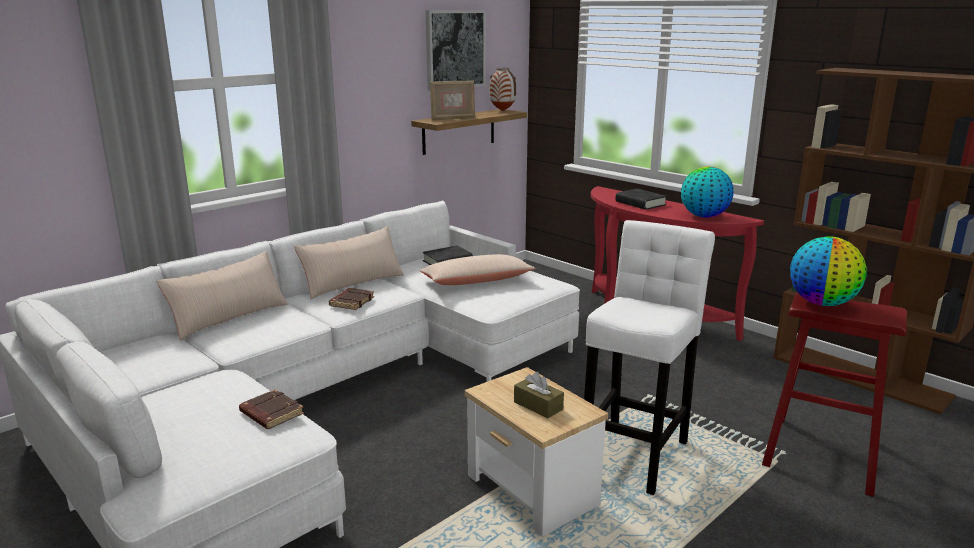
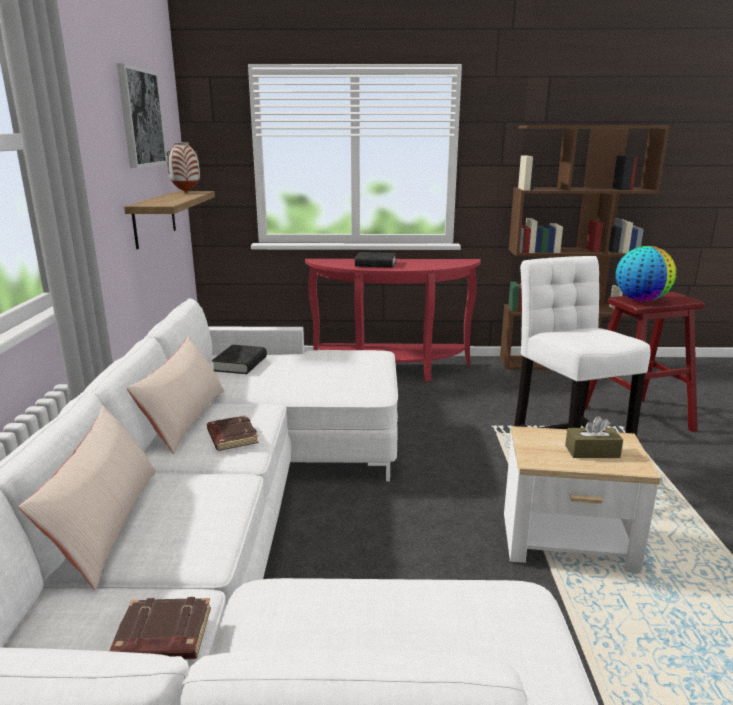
camera: 45 degrees left, 0 degrees up
brown book [239,389,304,429] -> brown book moved to [110,597,211,659]
beige pillow [419,254,535,285] -> none
picture frame [430,80,475,120] -> none
globe [681,166,734,218] -> none

